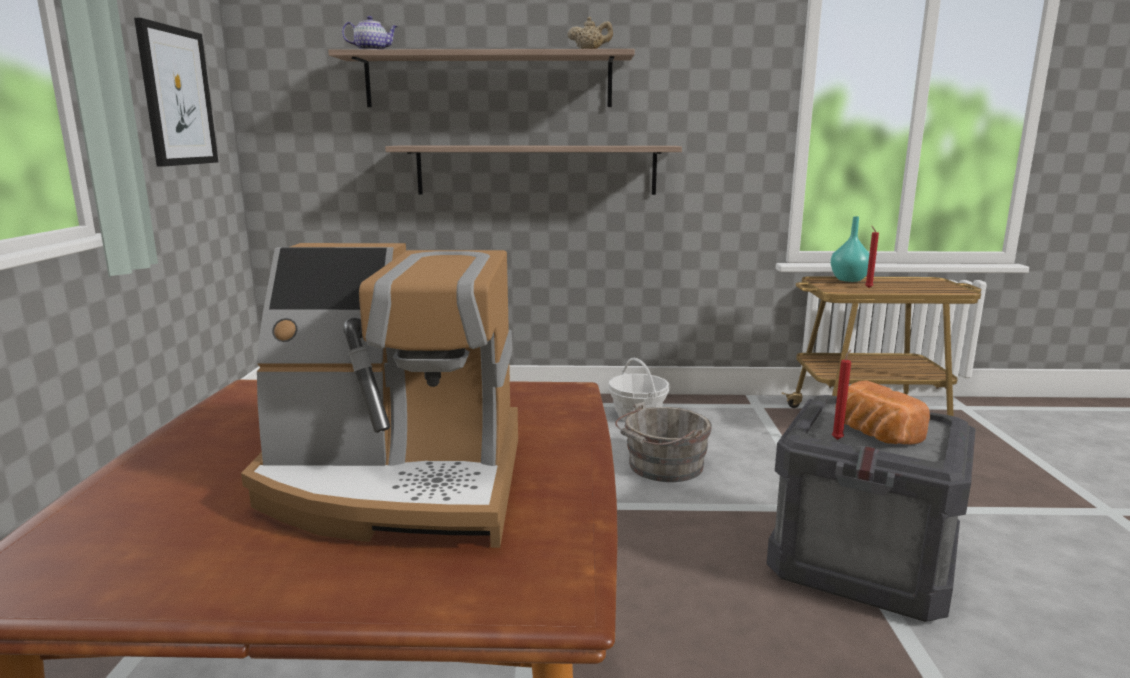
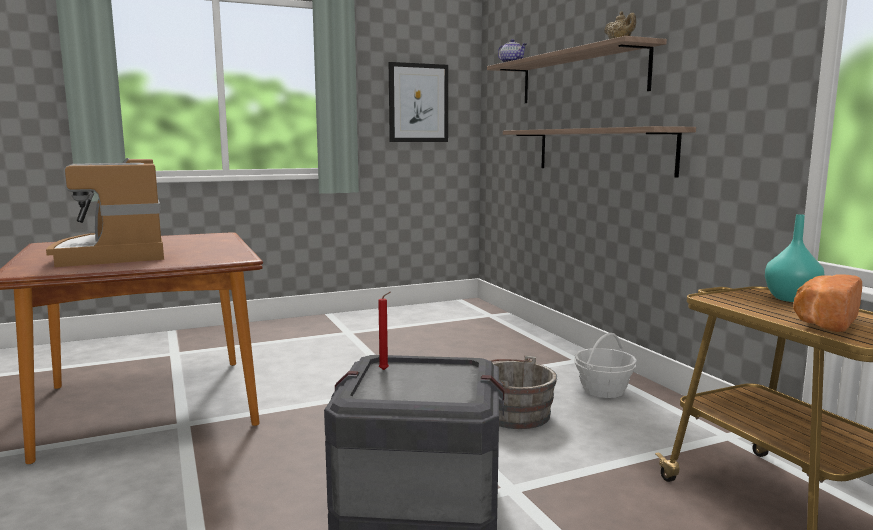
camera: 65 degrees right, 5 degrees down
bread [835,380,930,445] -> bread moved to [793,274,862,332]
red candle [865,226,879,288] -> none

